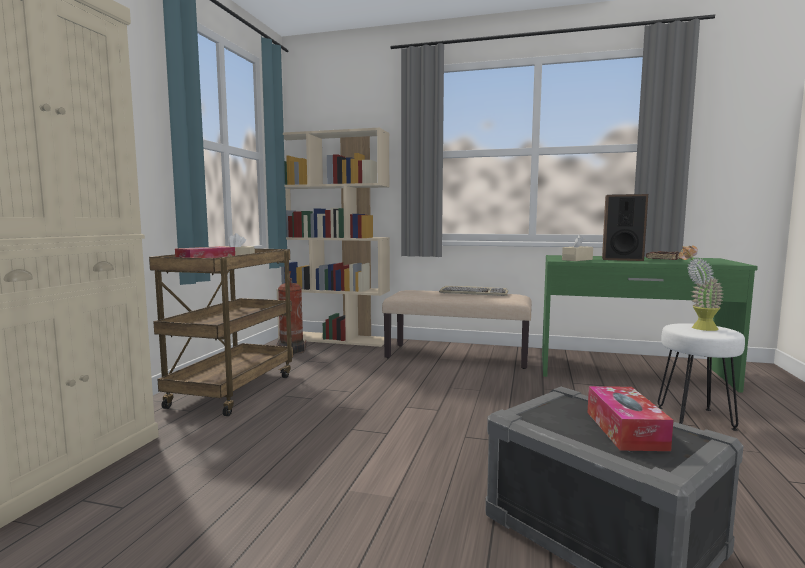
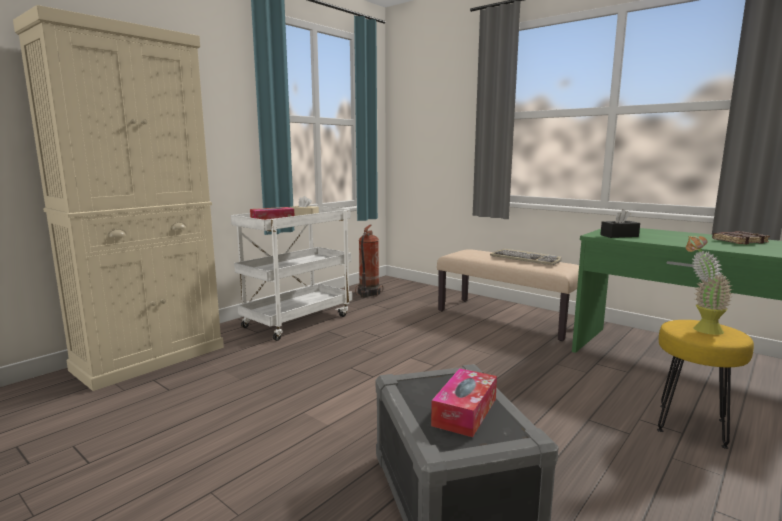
camera: 25 degrees right, 5 degrees up
brown cart [149,249,293,416] -> white cart [231,206,352,341]
beige bookcase [276,128,390,347] -> none
beige tissue box [562,235,593,261] -> black tissue box [600,209,640,238]
speaker [602,194,648,261] -> none
white stool [658,323,745,431] -> yellow stool [657,320,754,449]

